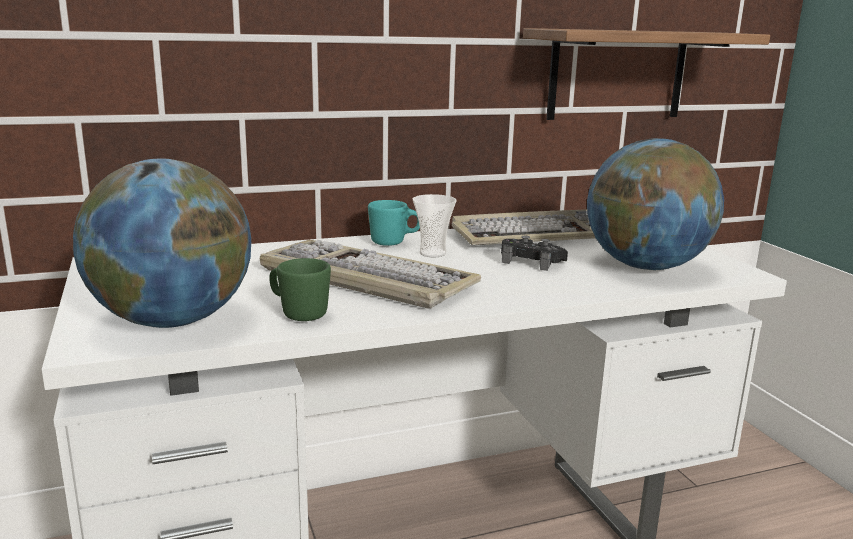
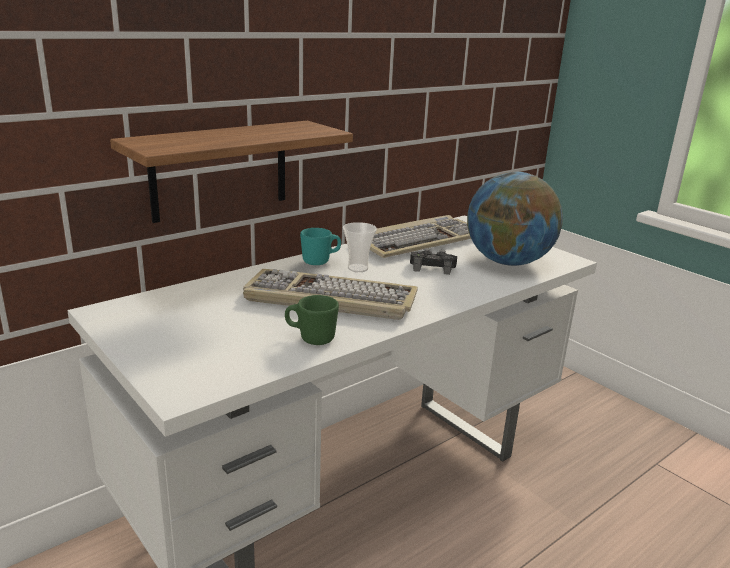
camera: 20 degrees left, 5 degrees up
globe [73,158,251,328] -> none
shelf [523,28,770,120] -> shelf moved to [110,121,353,223]

